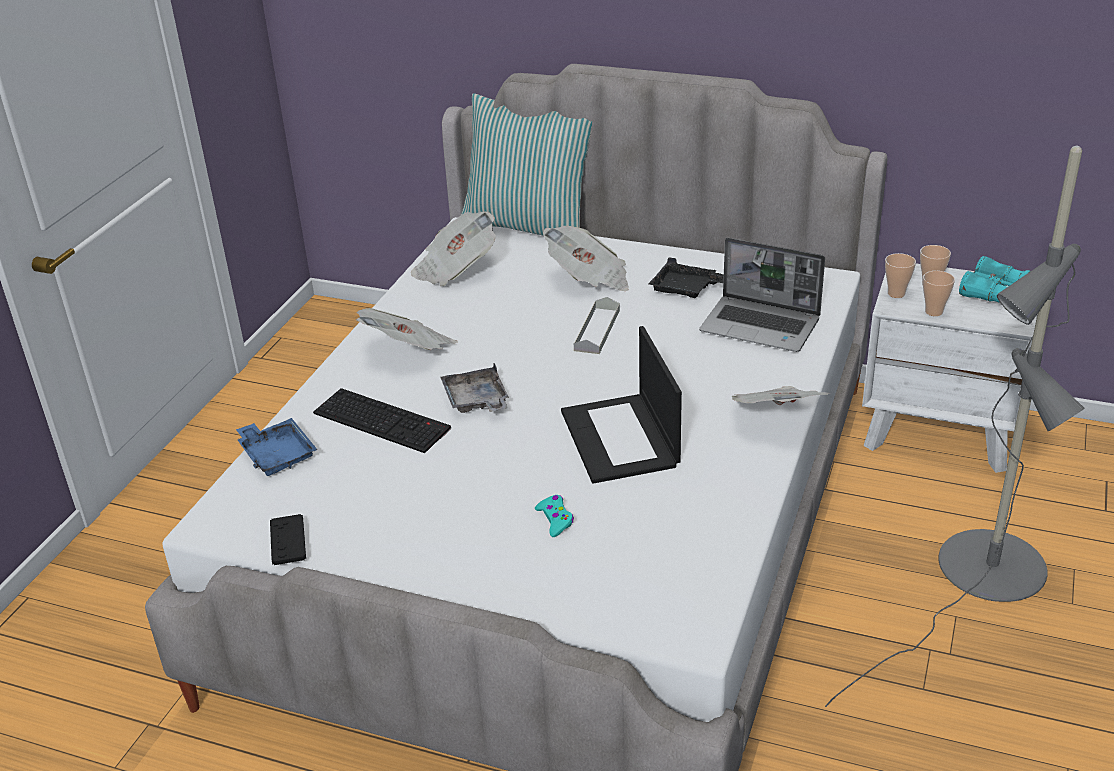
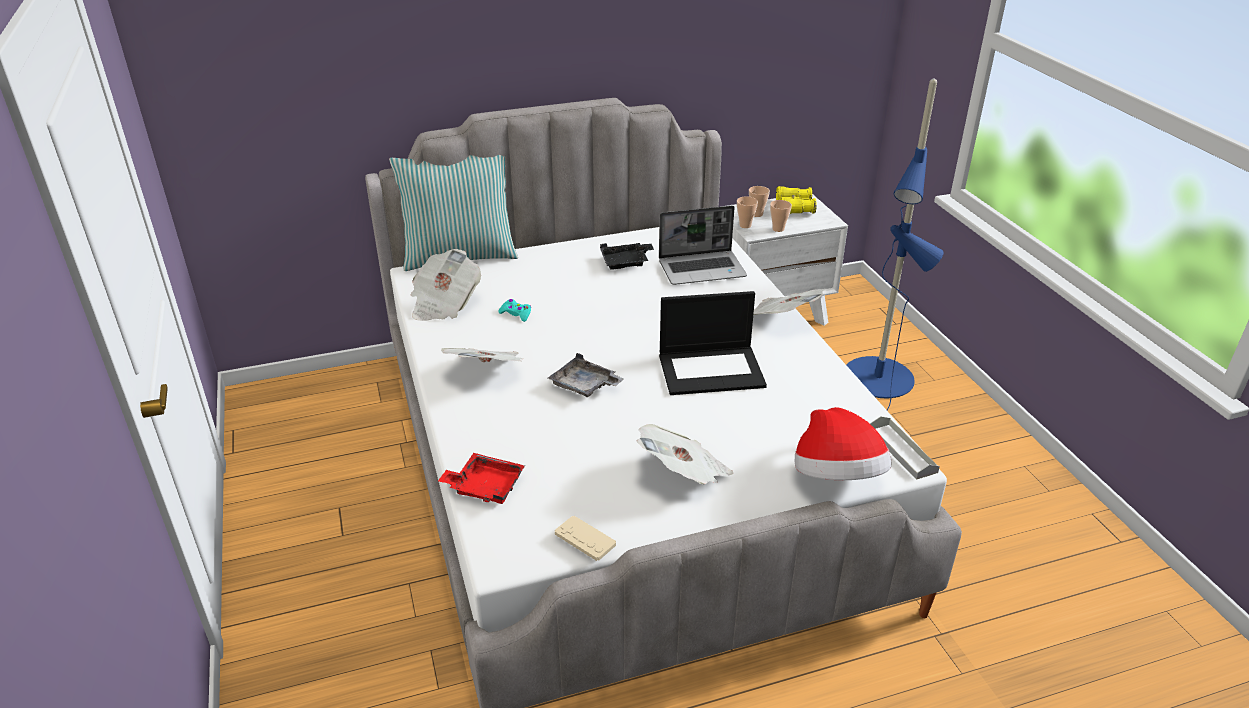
camera: 40 degrees left, 0 degrees up
blue tray [236,418,318,476] -> red tray [438,453,525,504]
black game controller [270,514,306,565] -> beige game controller [555,516,616,561]
keyboard [313,388,451,453] -> none
turquoise game controller [535,495,574,537] -> turquoise game controller moved to [498,299,532,322]
newspaper [543,226,629,291] -> newspaper moved to [636,424,733,485]
laptop [561,326,682,484] -> laptop turned 45 degrees counterclockwise [659,291,767,395]
grey tray [574,297,620,354] -> grey tray moved to [870,416,940,480]
grey floor lamp [825,146,1085,707] -> blue floor lamp [846,78,943,411]
turquoise binoculars [959,256,1030,303] -> yellow binoculars [776,186,817,214]
none -> hat [795,407,891,480]

